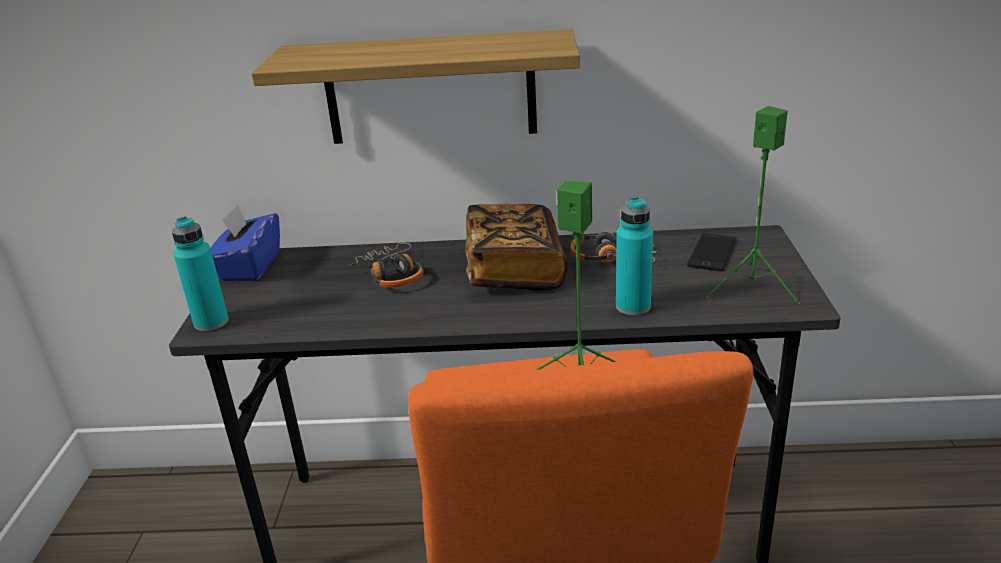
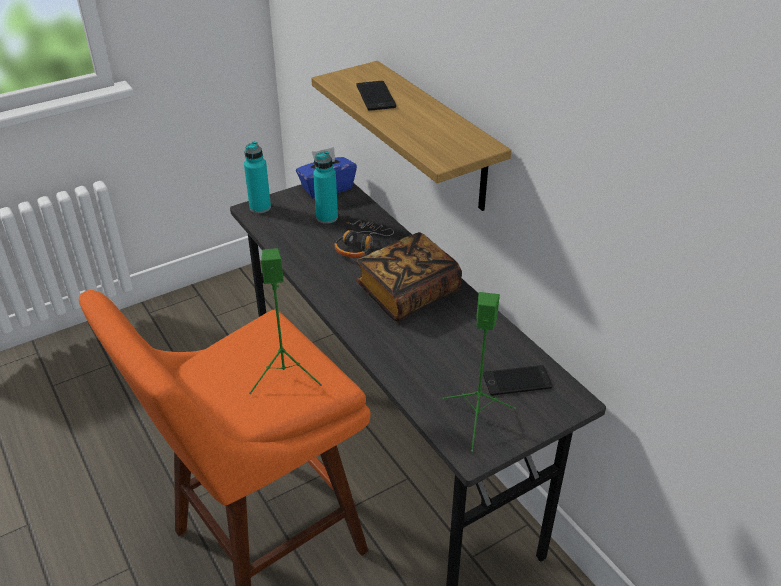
camera: 55 degrees right, 10 degrees up
headphones [570,231,656,263] -> none
turquoise bottle [616,196,653,315] -> turquoise bottle moved to [313,151,338,224]
none -> phone [356,81,396,111]

